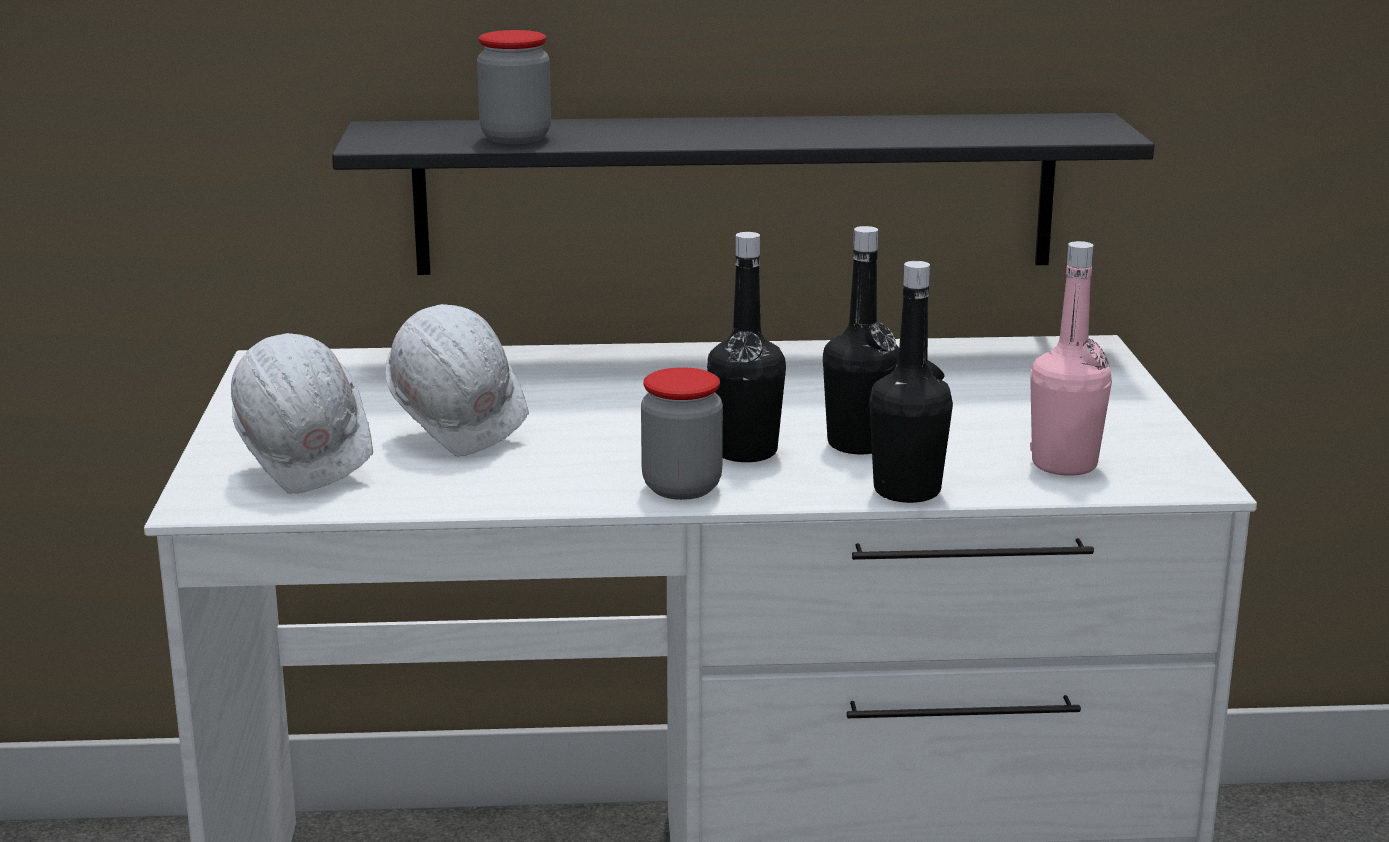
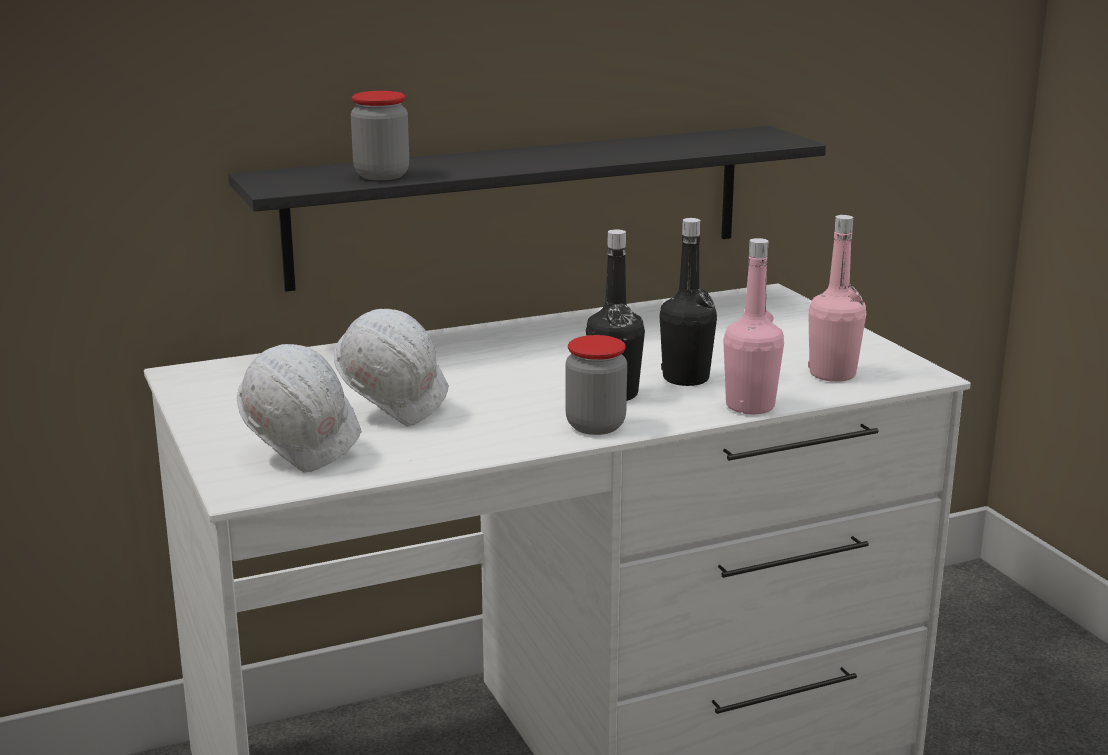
camera: 20 degrees left, 0 degrees up
black bottle [869,261,953,503] -> pink bottle [723,238,784,414]

